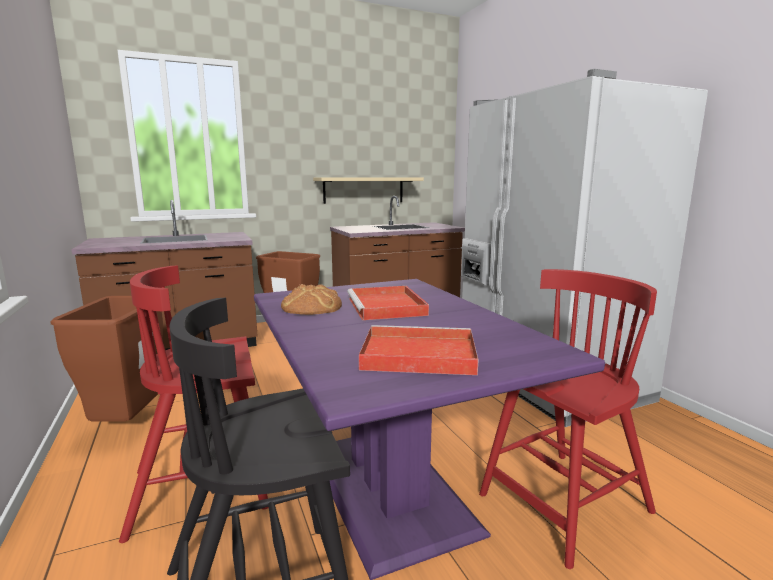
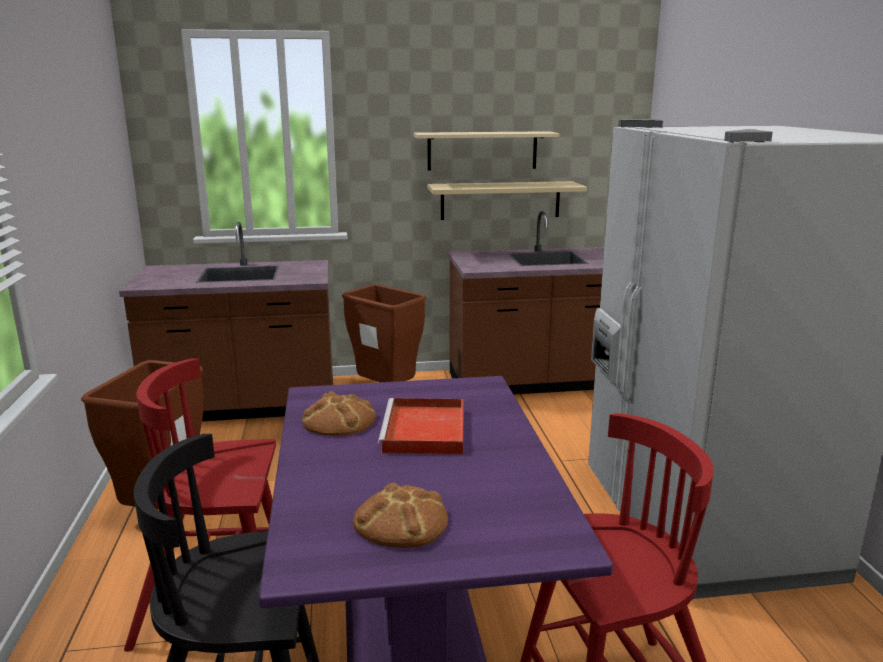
camera: 15 degrees right, 5 degrees up
red tray [359,325,478,375] -> bread [353,483,448,548]
none -> beige shelf [414,131,559,170]

